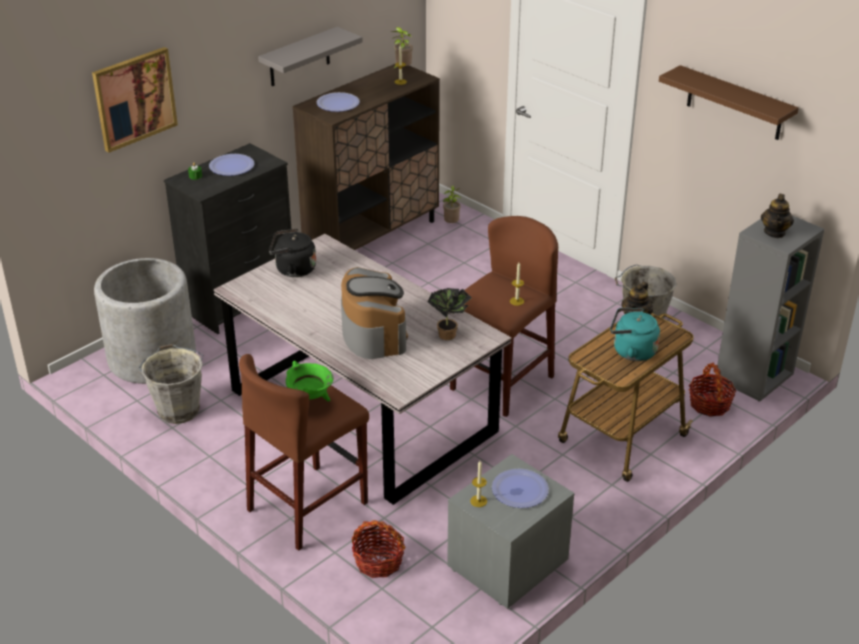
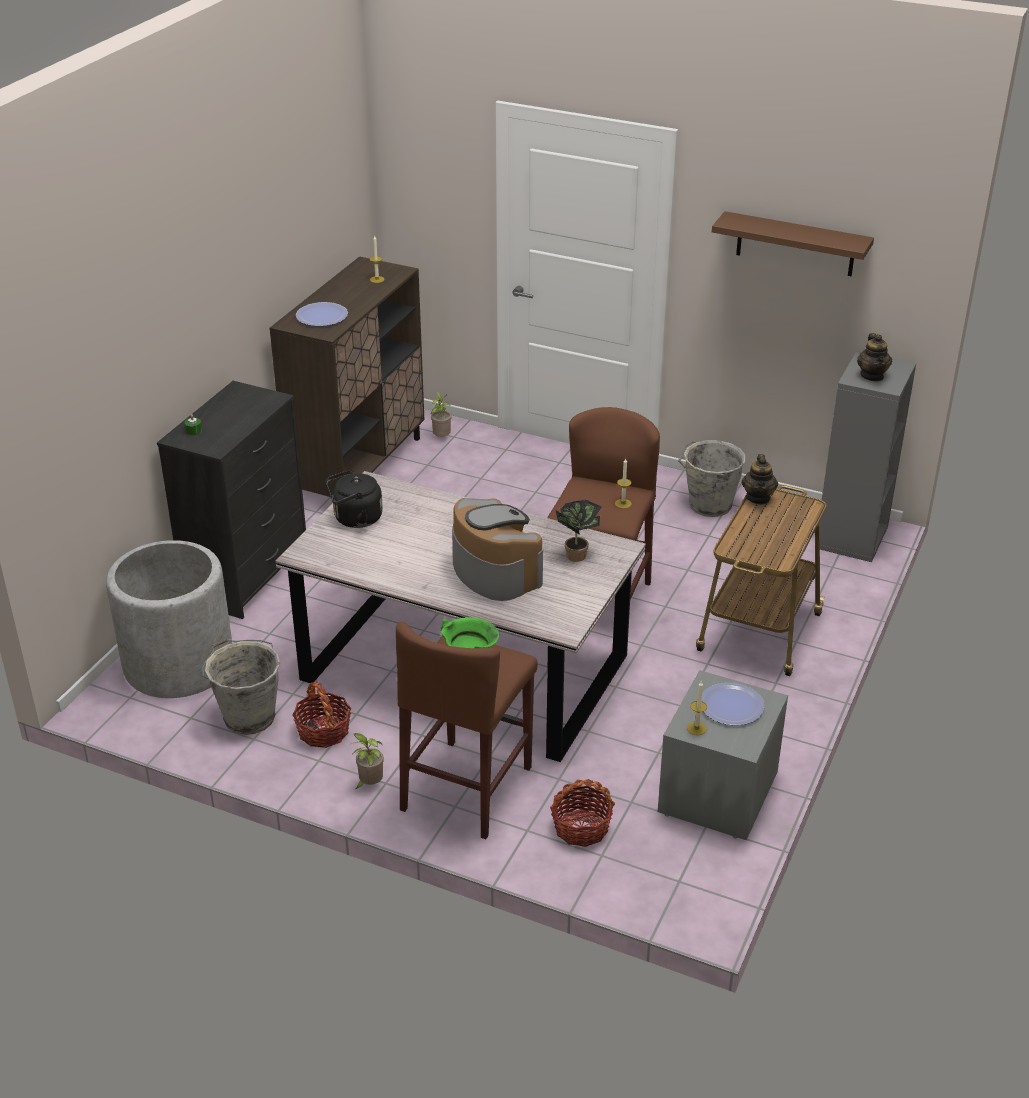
camera: 20 degrees left, 0 degrees up
picture [92,47,178,153] -> none
plate [209,154,254,176] -> none
grey shelf [258,27,363,86] -> none
potted plant [391,27,413,69] -> potted plant moved to [351,733,384,789]
turquoise kettle [610,308,660,361] -> none
basket [689,362,736,417] -> basket moved to [292,680,351,748]

